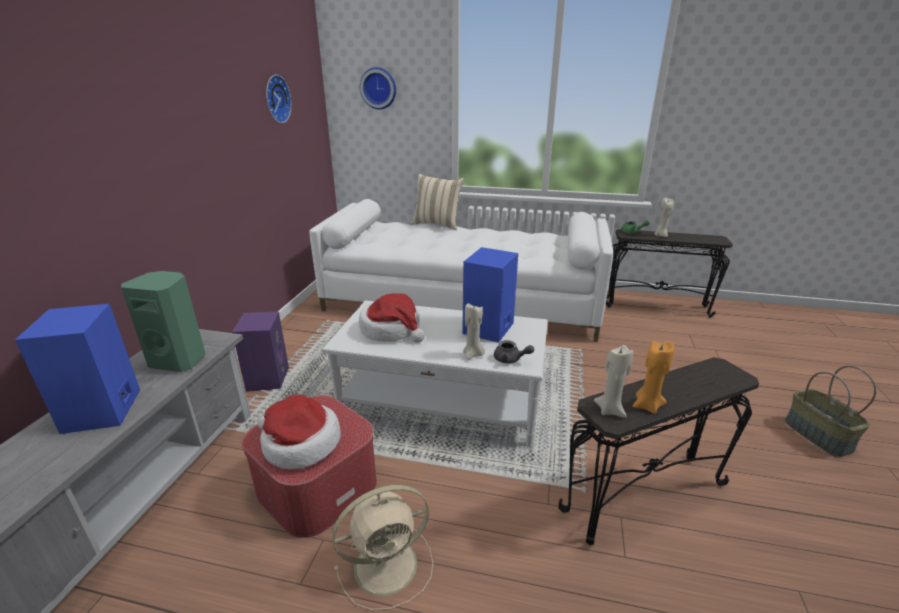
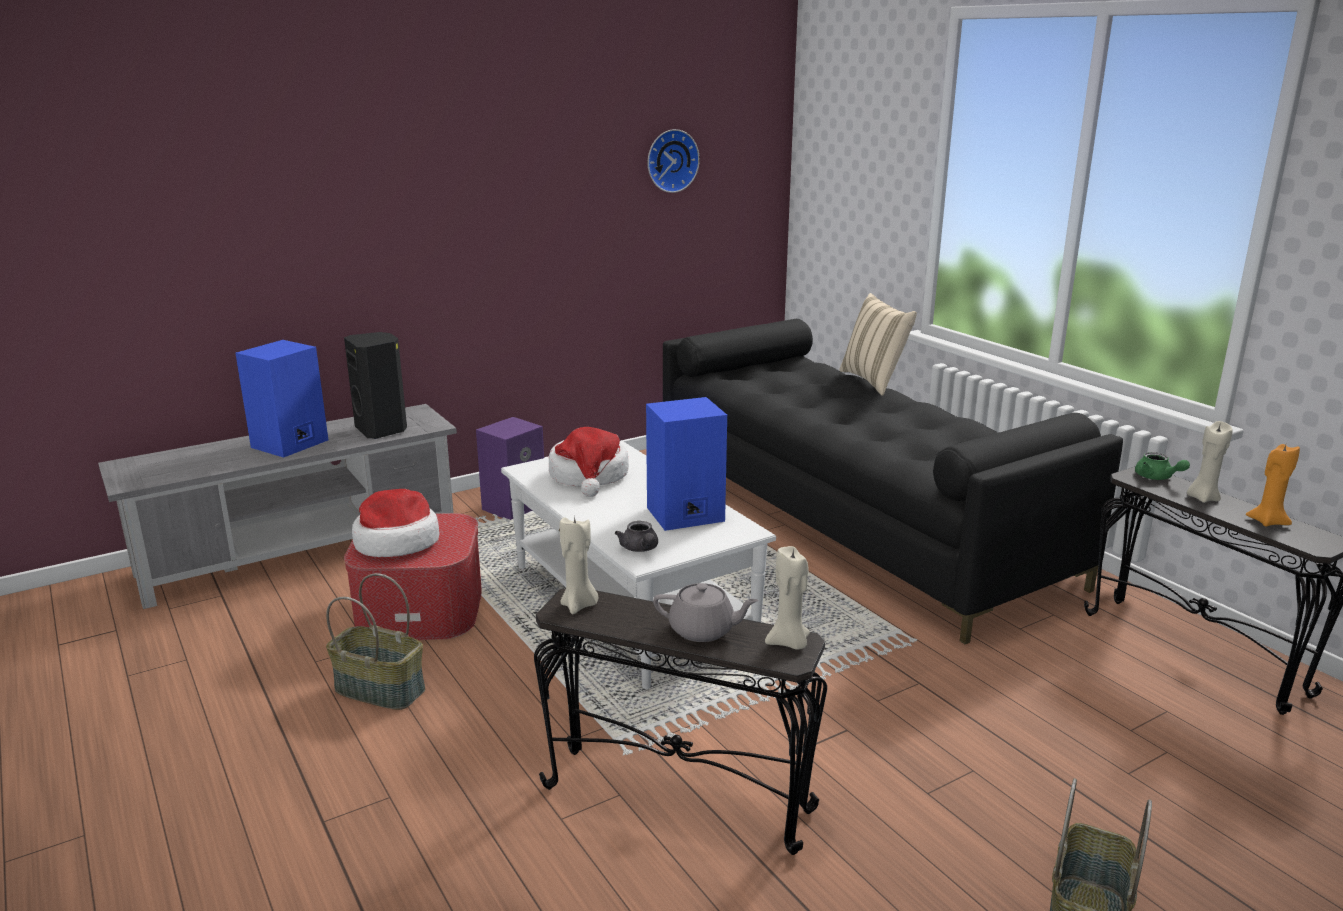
camera: 45 degrees right, 5 degrees down
green speaker [121,271,206,372] -> black speaker [344,332,407,439]
white sofa [309,199,613,342] -> black sofa [663,319,1123,644]
beige fan [332,485,433,611] -> basket [326,573,425,710]
wall clock [360,67,396,110] -> none
beige candle [463,303,485,360] -> beige candle moved to [765,546,810,650]
orange candle [633,341,675,414] -> orange candle moved to [1246,444,1300,527]
none -> grey teapot [653,583,759,642]

